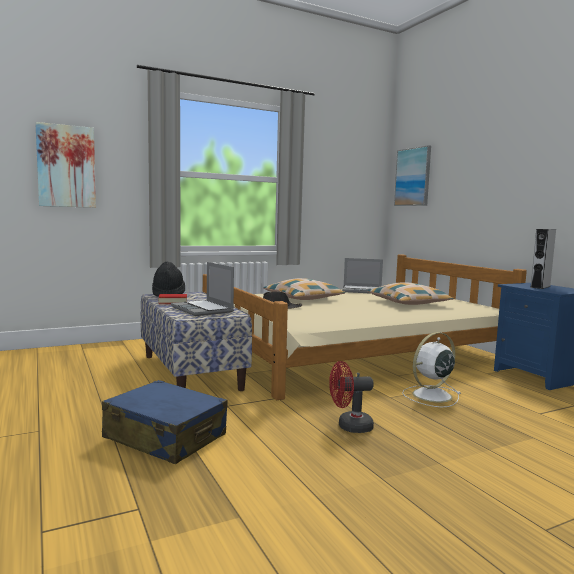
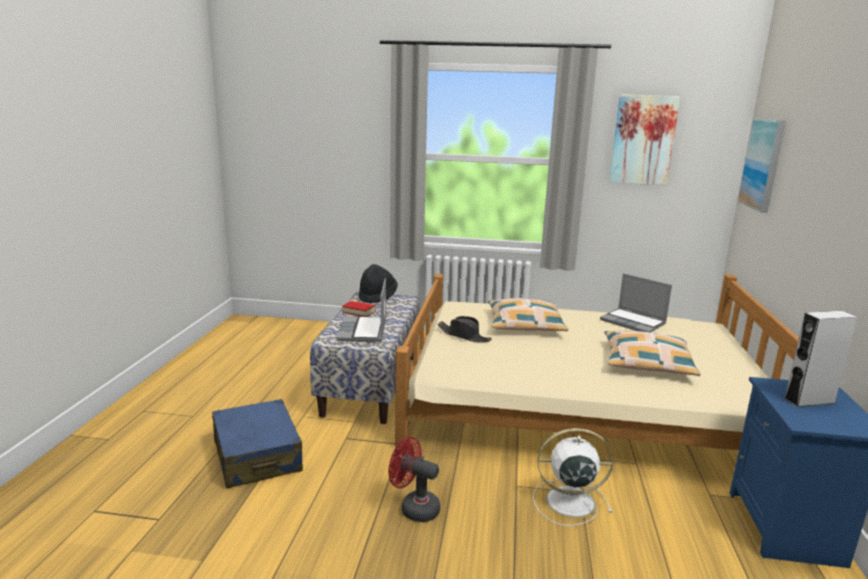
camera: 35 degrees right, 10 degrees up
picture [35,122,96,208] -> picture moved to [609,94,680,185]

